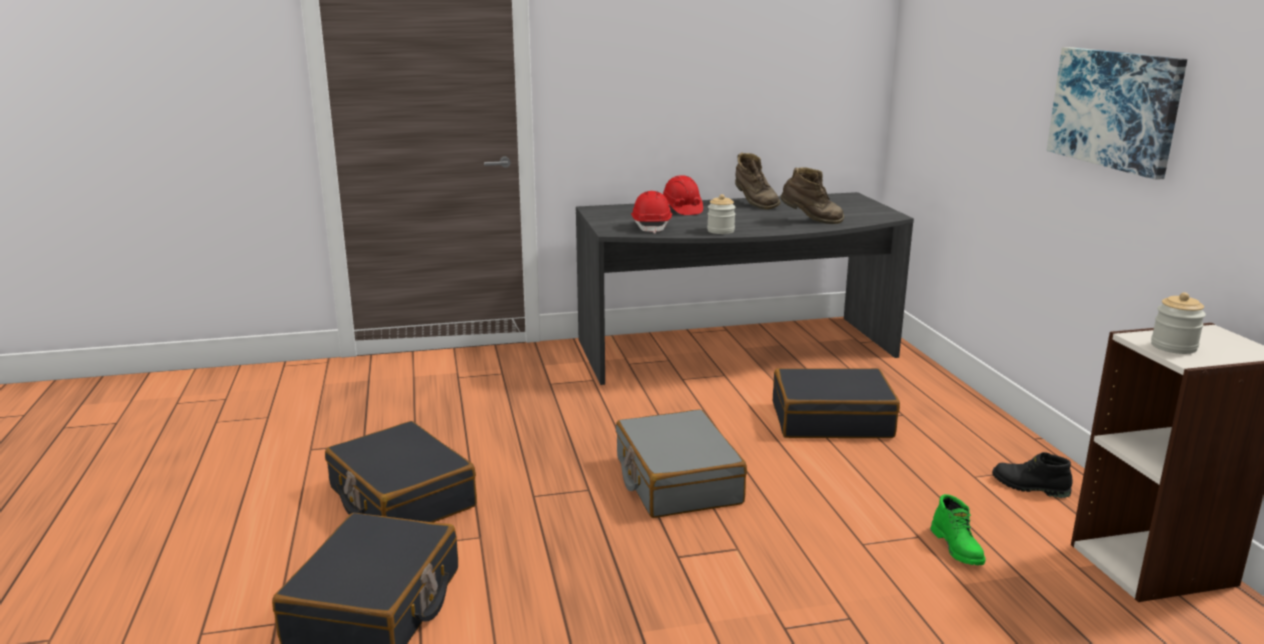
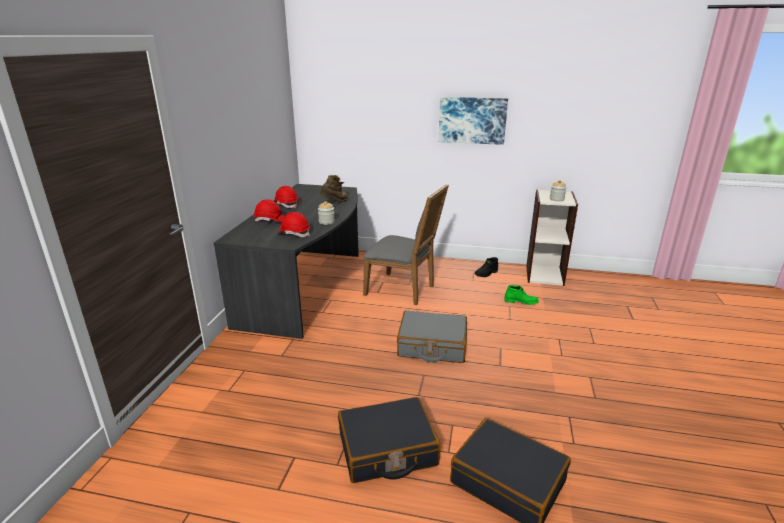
camera: 65 degrees left, 5 degrees up
brown boot [735,152,781,210] -> red hard hat [275,186,299,208]
black suitcase [773,368,900,438] -> grey chair [363,184,449,305]

